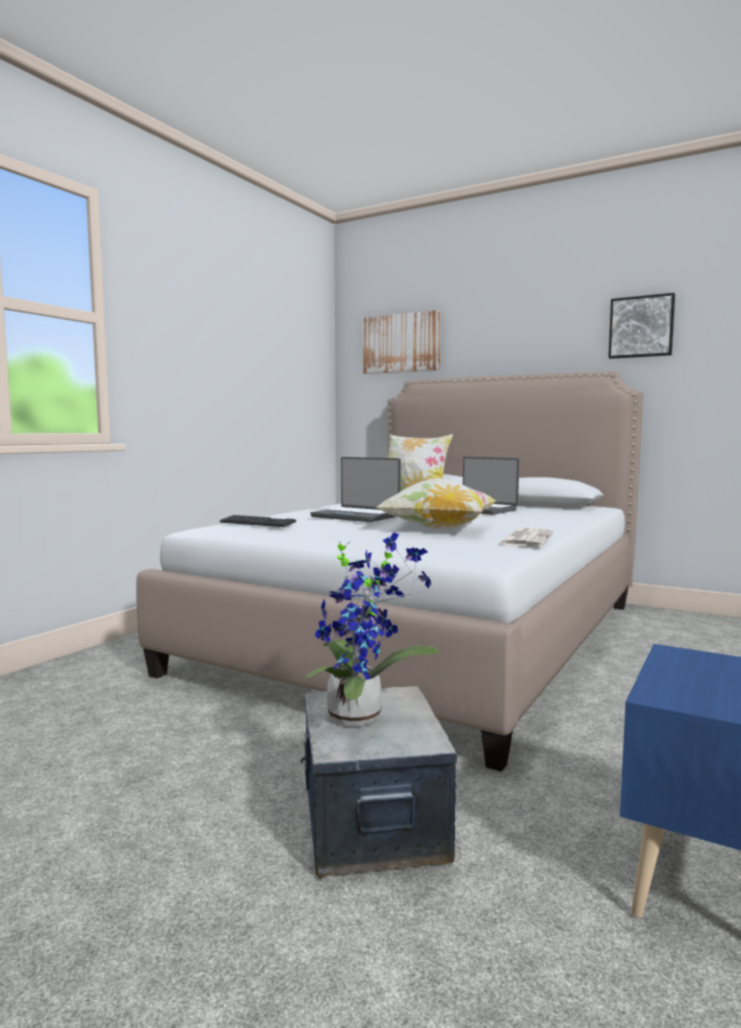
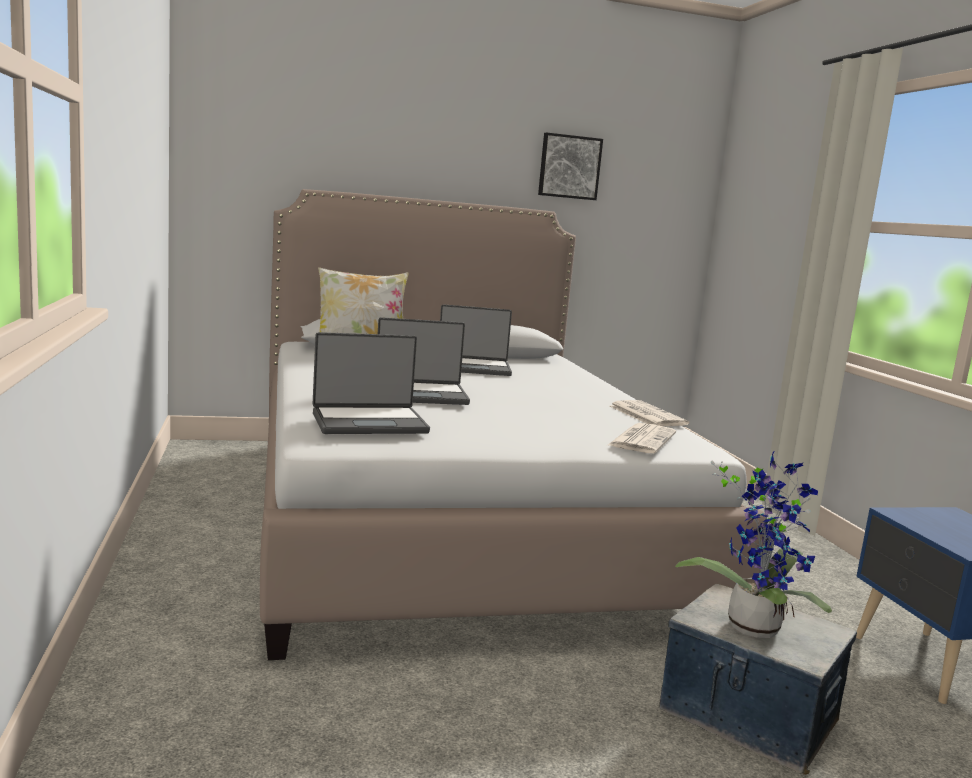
camera: 45 degrees left, 5 degrees up
keyboard [220,515,297,527] -> laptop [313,332,430,434]
picture [363,310,441,374] -> none
pillow [376,478,496,530] -> none
none -> newspaper [608,423,676,453]

